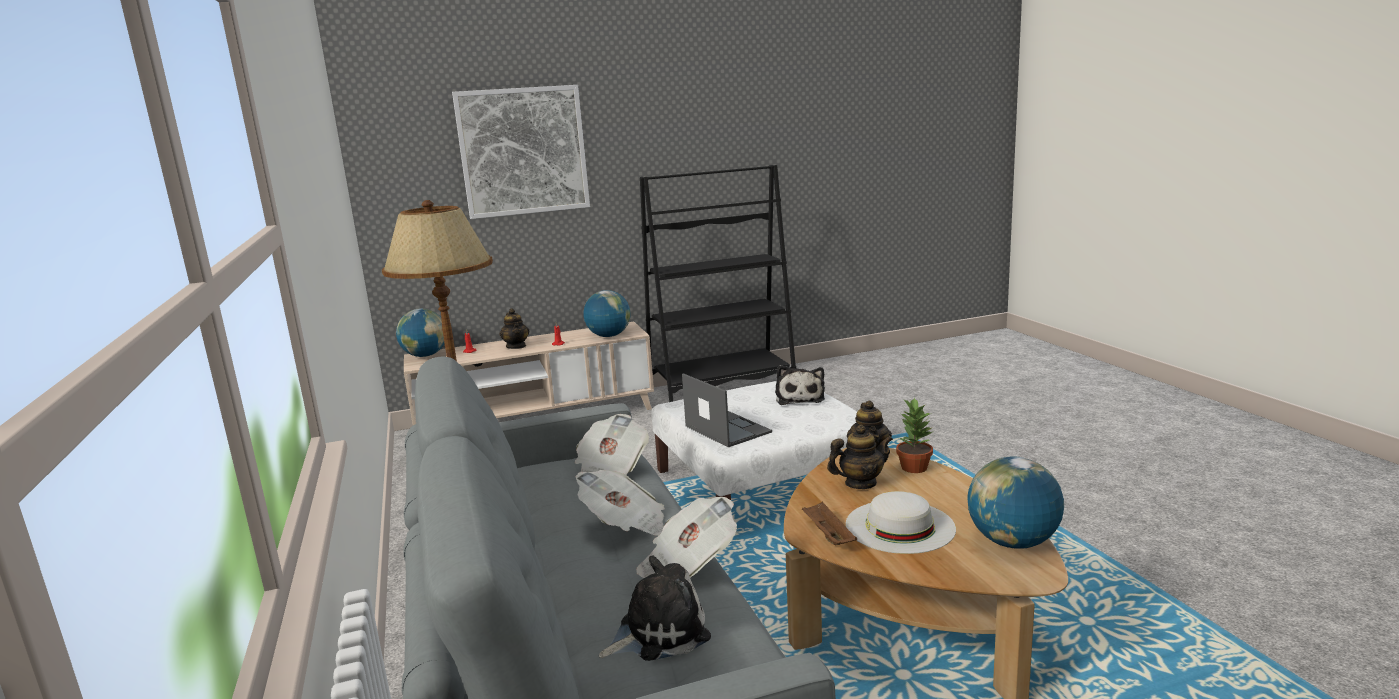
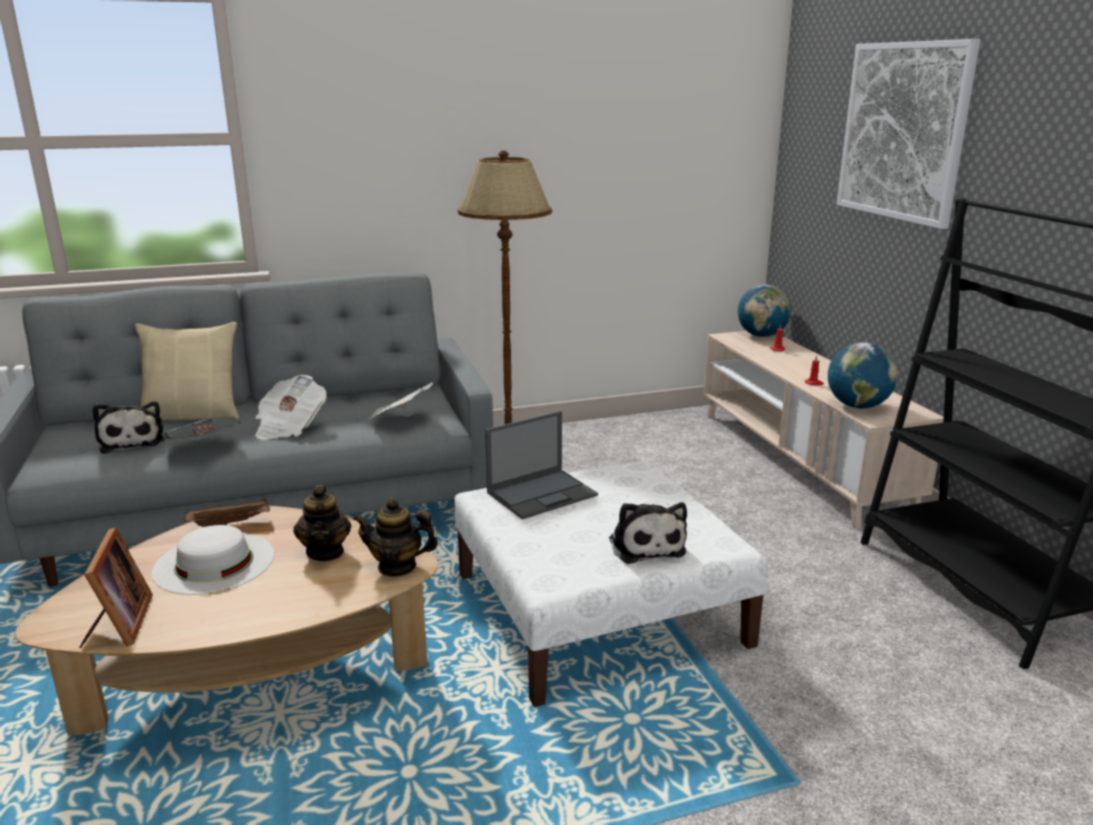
camera: 90 degrees right, 5 degrees up
teapot [500,308,529,349] -> none
plush toy [775,365,825,405] -> plush toy turned 105 degrees counterclockwise [609,502,687,564]
potted plant [896,397,933,473] -> none
globe [967,456,1064,549] -> picture frame [79,527,153,648]
none -> beige pillow [135,322,239,420]

